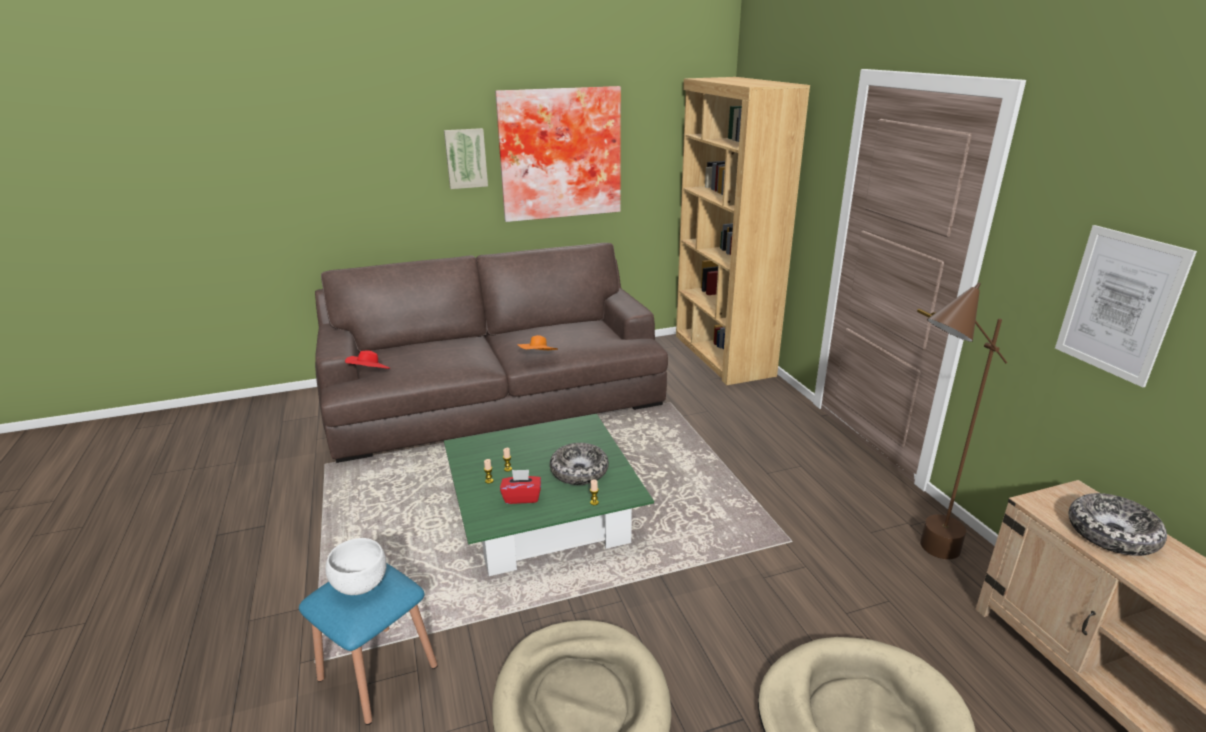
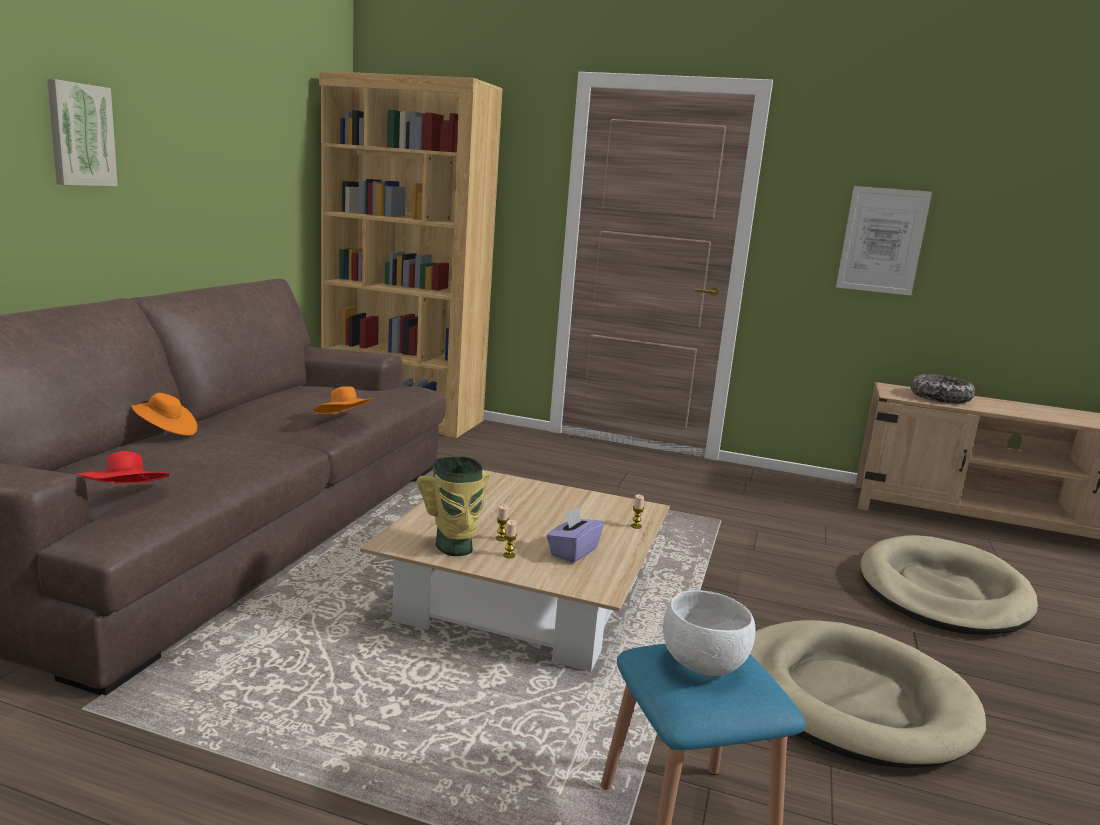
camera: 55 degrees left, 10 degrees down
green coffee table [444,414,654,576] -> beige coffee table [360,470,670,672]
picture [495,86,621,222] -> none
red tissue box [500,470,541,504] -> purple tissue box [547,507,604,563]
bowl [550,443,609,485] -> none
brown floor lamp [920,282,1007,559] -> none
none -> orange hat [131,393,197,436]
none -> vase [417,456,489,556]

